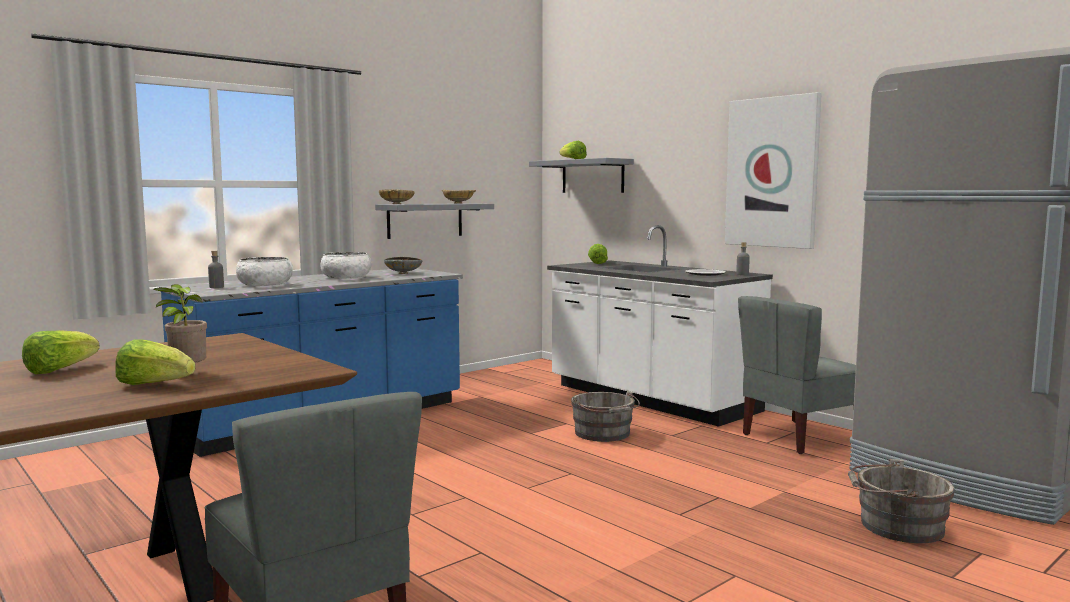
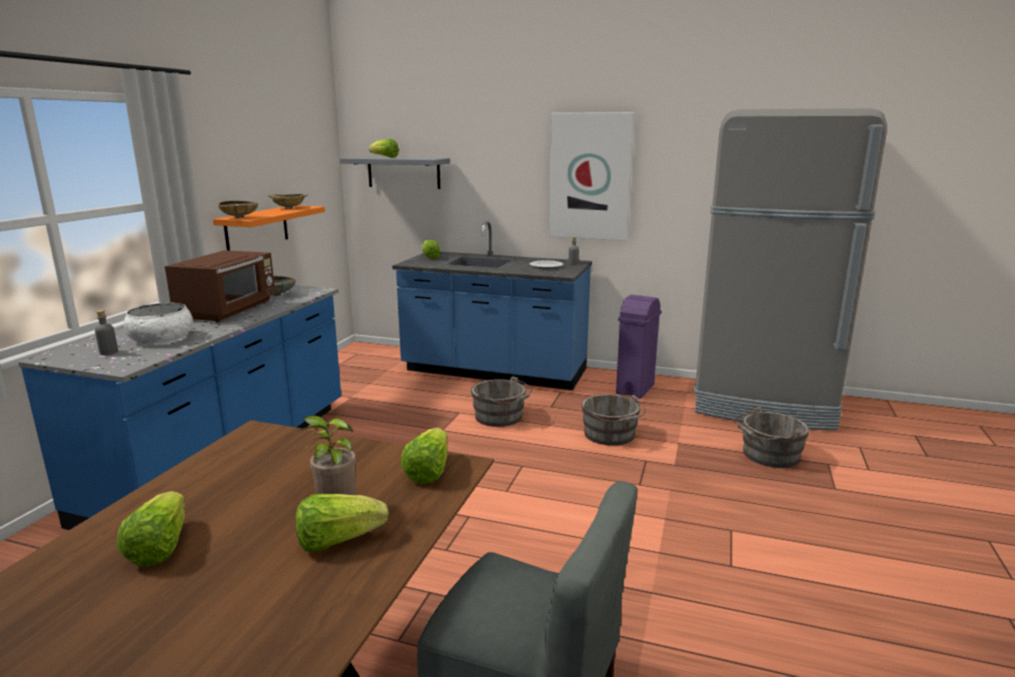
camera: 30 degrees left, 10 degrees up
white bowl [320,252,371,279] -> brown microwave [165,250,275,322]
grey shelf [375,203,494,239] -> orange shelf [213,205,325,251]
white counter [547,225,773,427] -> blue counter [392,221,592,390]
grey chair [738,296,856,454] -> purple trash can [616,295,662,399]
none -> lettuce [401,428,448,484]
none -> grey bucket [582,394,646,446]

